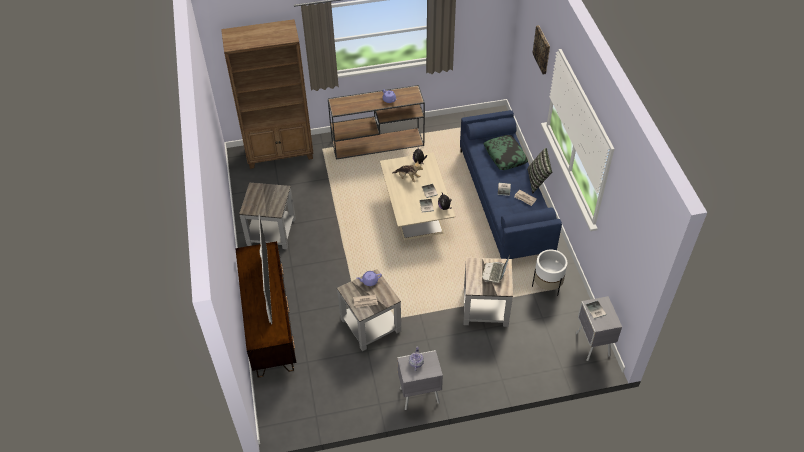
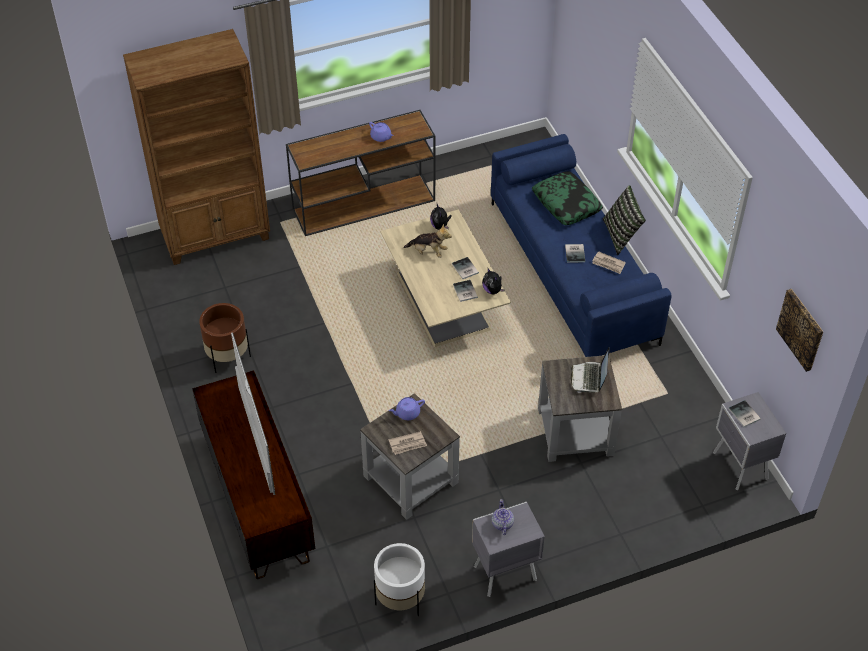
camera: 10 degrees left, 0 degrees up
grey side table [239,183,296,249] -> brown planter [199,303,251,373]
picture [532,25,550,75] -> picture moved to [776,289,823,372]
white planter [532,250,567,296] -> white planter moved to [374,543,425,616]

